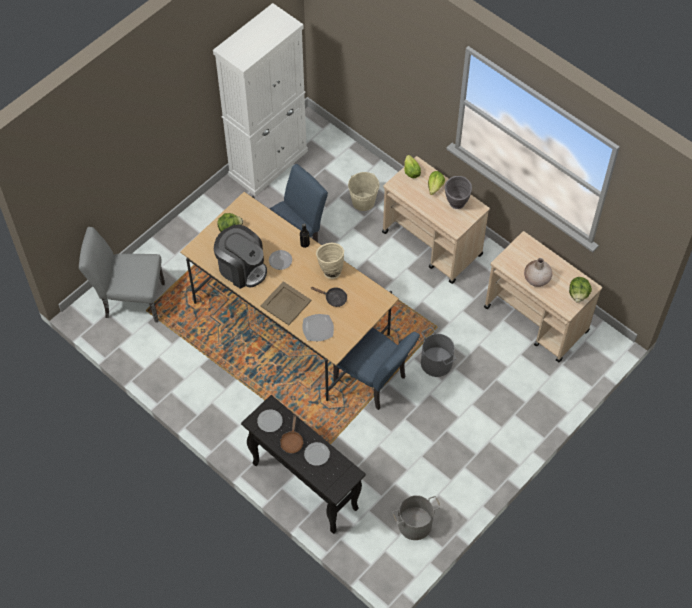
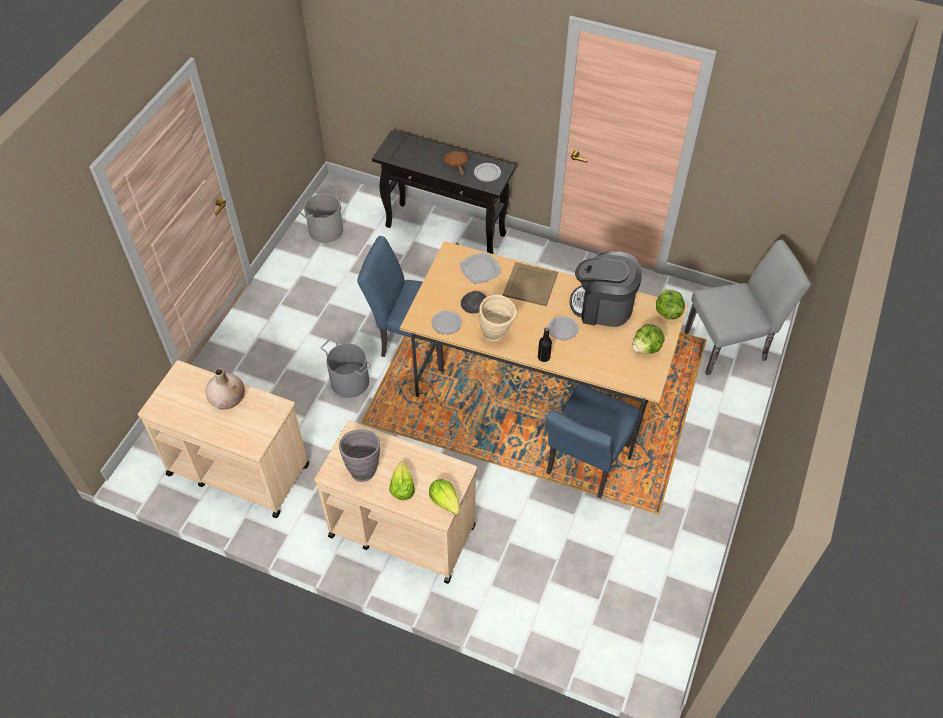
camera: 160 degrees right, 5 degrees down
white cabinet [213,3,308,196] -> none
plate [304,442,330,466] -> plate moved to [431,311,462,335]
beige bucket [348,172,380,211] -> none
lettuce [569,277,592,303] -> lettuce moved to [656,289,685,320]

